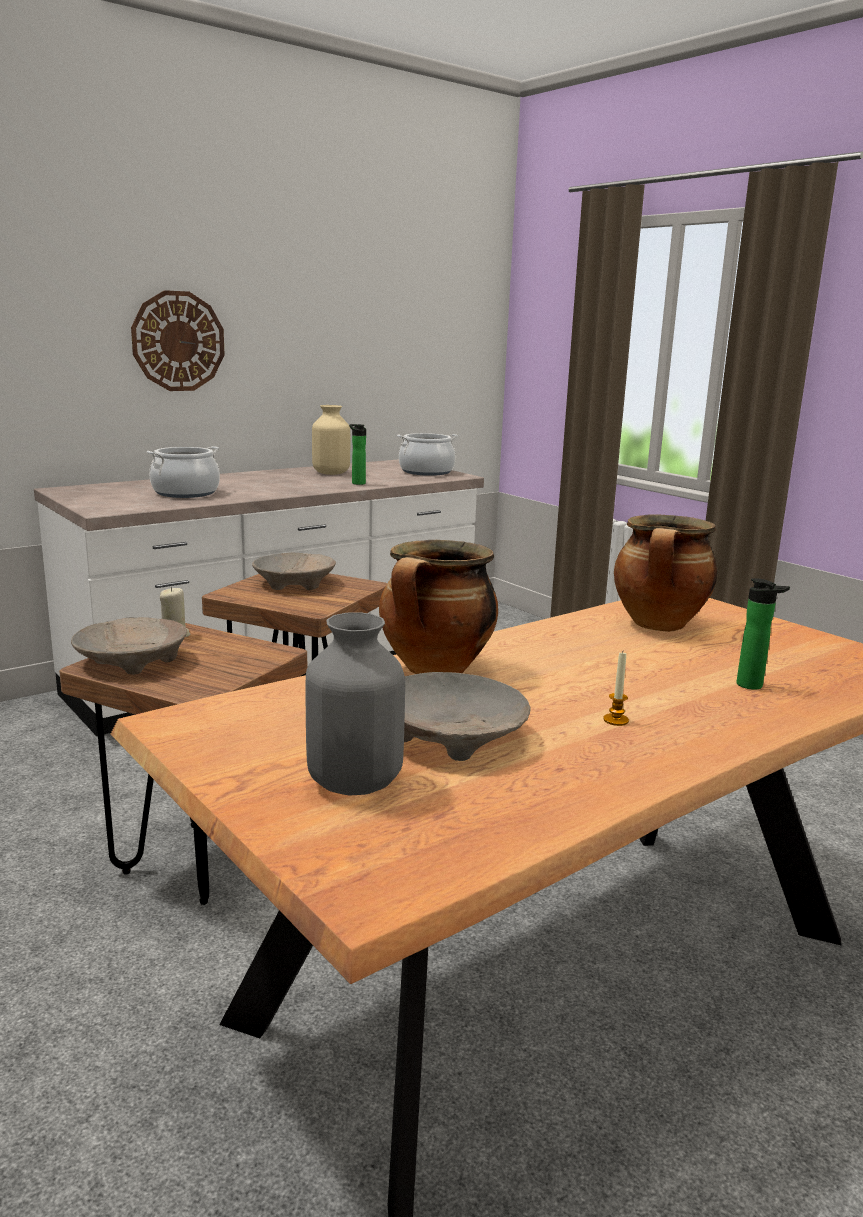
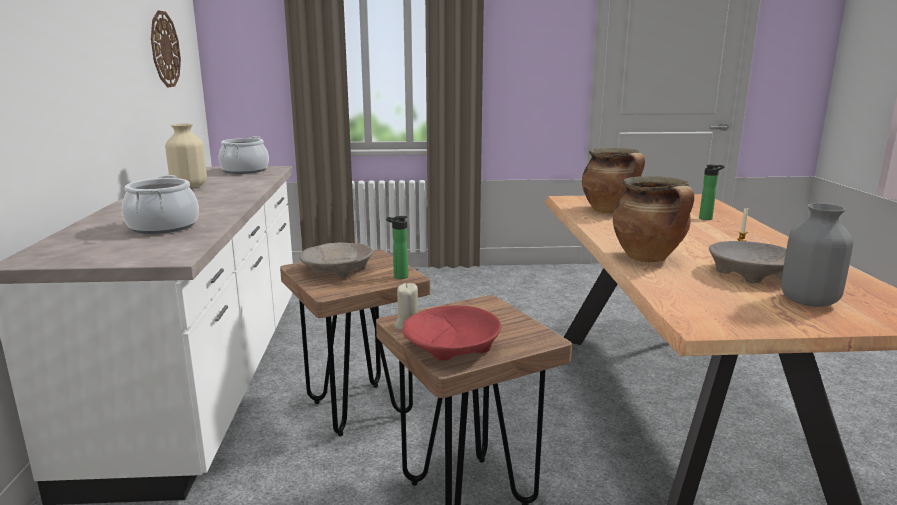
camera: 55 degrees left, 0 degrees up
beige bowl [71,617,187,675] -> red bowl [403,305,501,361]
wall clock [131,290,225,391] -> wall clock moved to [151,10,181,87]
bottle [349,424,366,485] -> bottle moved to [386,216,408,279]

